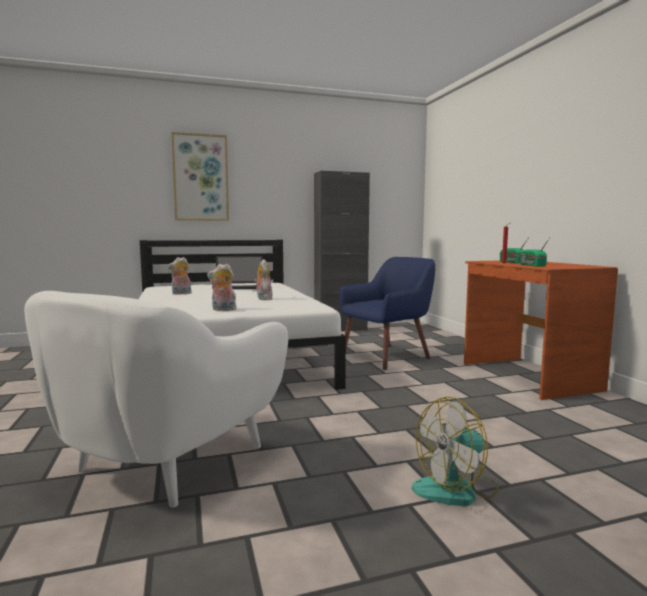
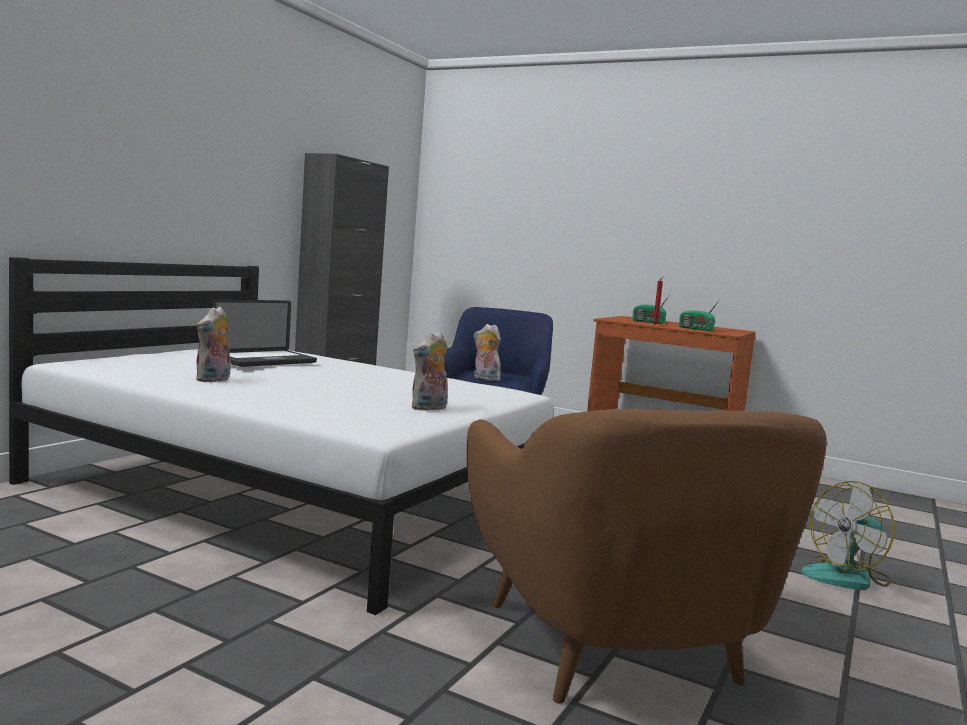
camera: 45 degrees left, 0 degrees up
white armchair [24,291,288,508] -> brown armchair [467,409,827,704]
picture [171,132,229,221] -> none
plush toy [254,260,273,300] -> plush toy moved to [474,324,501,381]
fan [412,397,499,506] -> fan turned 45 degrees clockwise [802,481,895,590]

